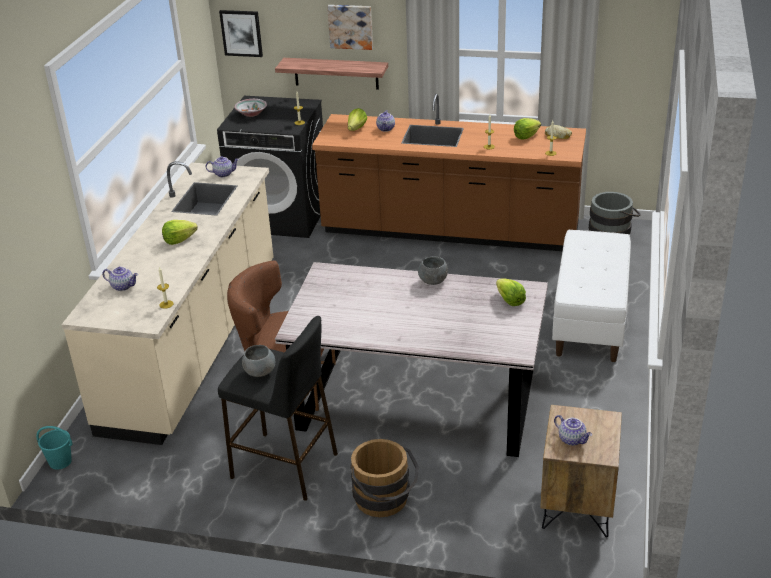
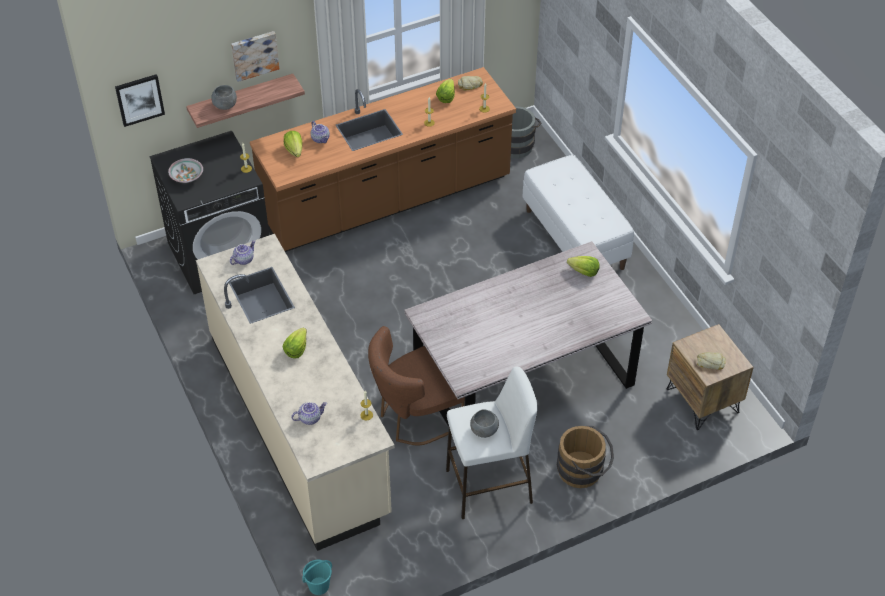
camera: 40 degrees left, 15 degrees up
black stool [218,316,338,501] -> white stool [446,367,538,519]
grey bowl [418,256,448,285] -> grey bowl moved to [211,85,237,110]
teapot [554,415,592,446] -> bread [697,352,726,370]

